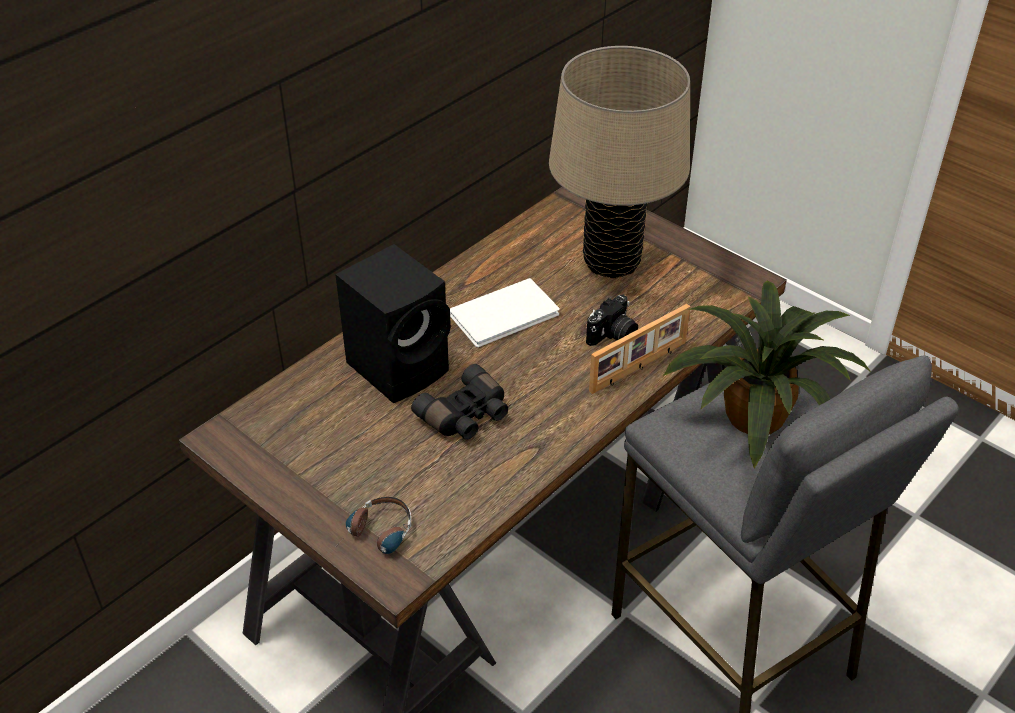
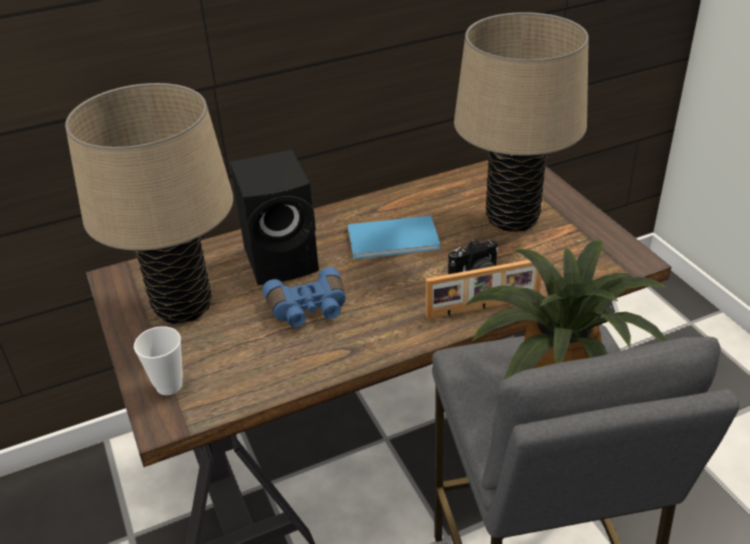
camera: 25 degrees right, 5 degrees down
headphones [333,497,411,554] -> cup [134,326,183,395]
black binoculars [411,364,508,440] -> blue binoculars [262,267,346,327]
white book [450,278,560,347] -> blue book [348,216,440,259]
none -> beige table lamp [65,83,233,324]

